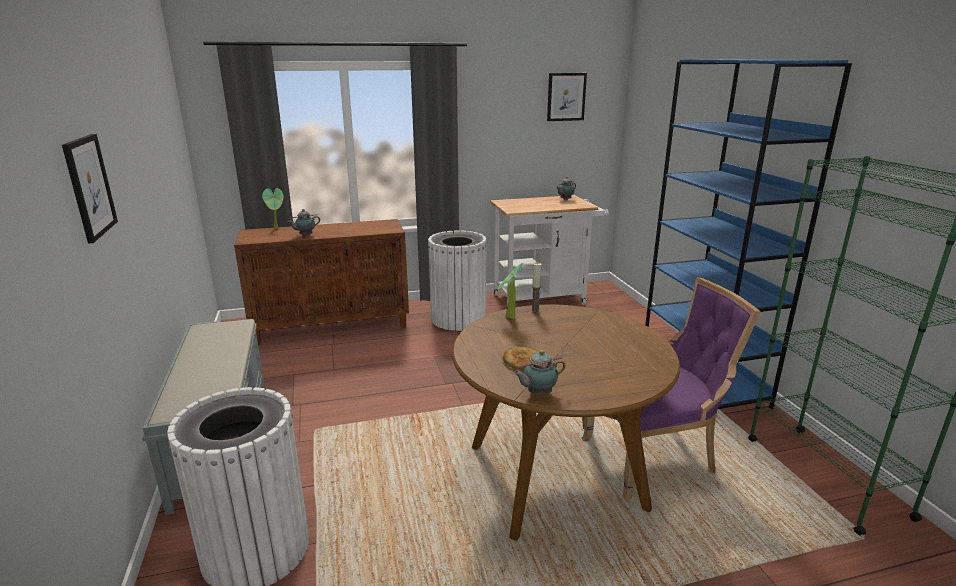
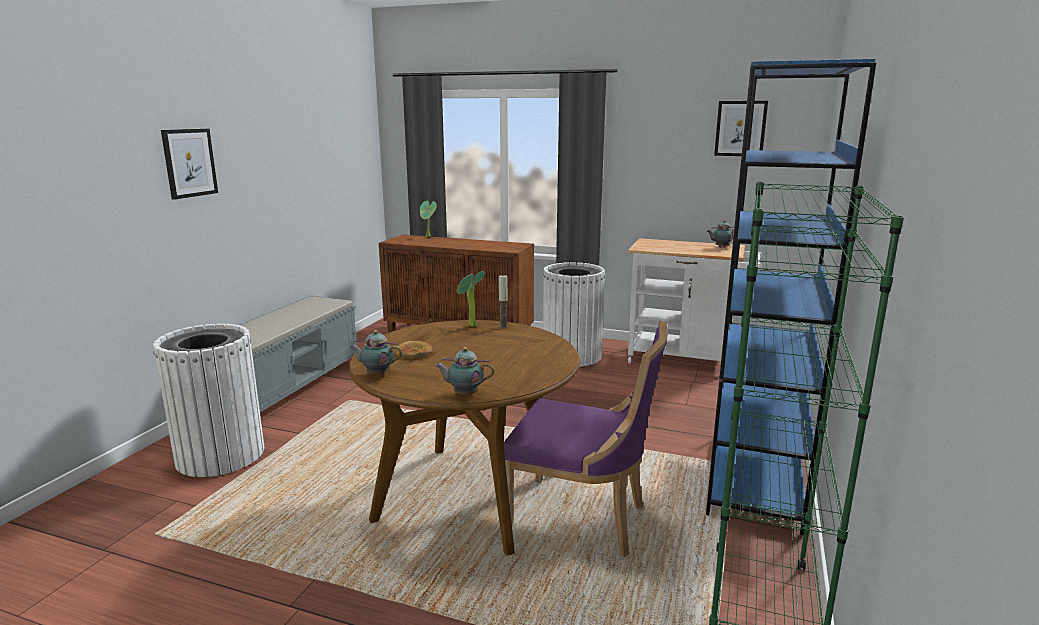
camera: 35 degrees right, 5 degrees down
teapot [287,209,320,236] -> teapot moved to [435,347,494,395]

